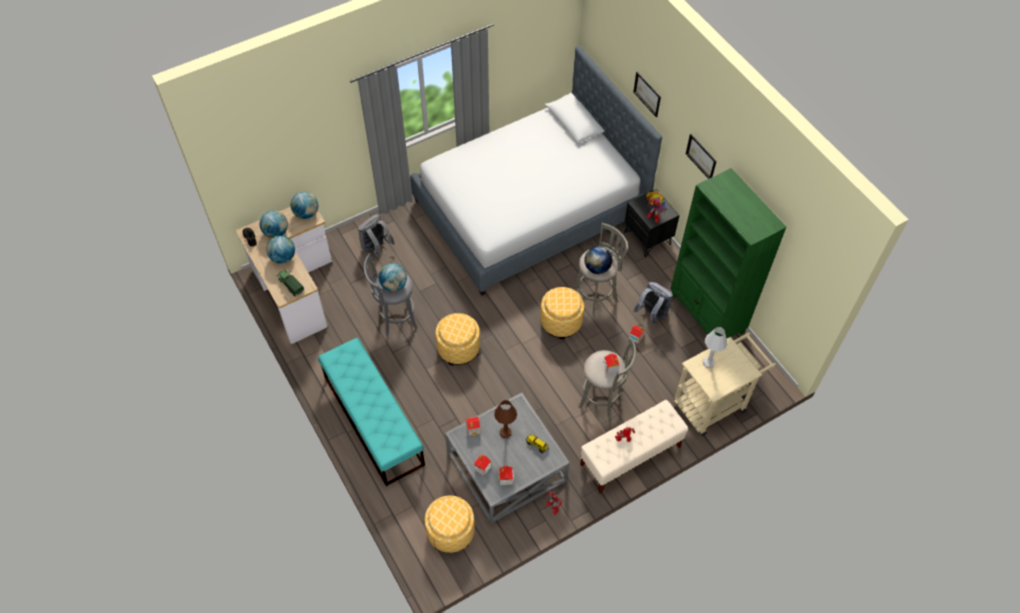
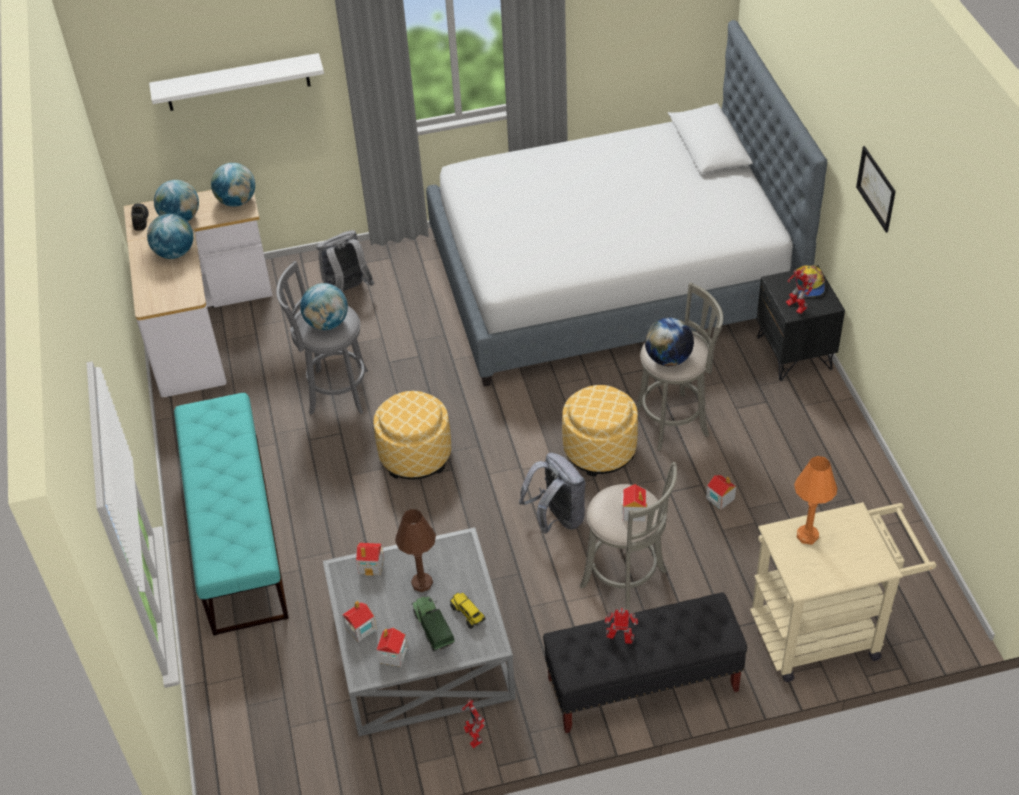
camera: 20 degrees right, 10 degrees down
toy truck [277,270,304,297] -> toy truck moved to [412,596,455,651]
ottoman [425,496,475,553] -> none
beige bench [580,400,688,493] -> black bench [543,592,747,733]
picture [633,72,661,117] -> none
grey backpack [634,282,673,326] -> grey backpack moved to [519,453,586,534]
green bookcase [671,168,787,338] -> none
white table lamp [703,327,727,368] -> orange table lamp [794,456,837,545]
none -> white shelf [149,53,324,111]

